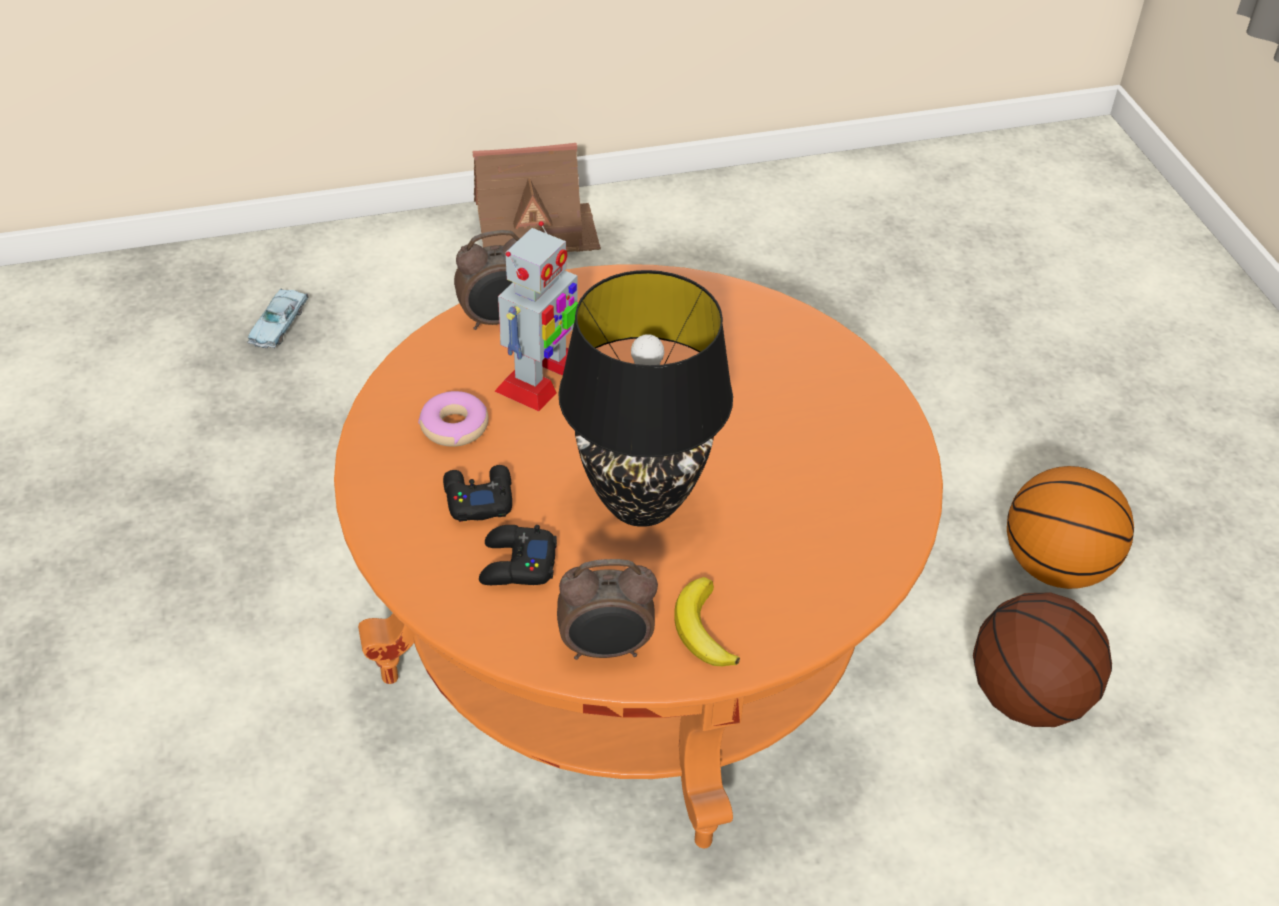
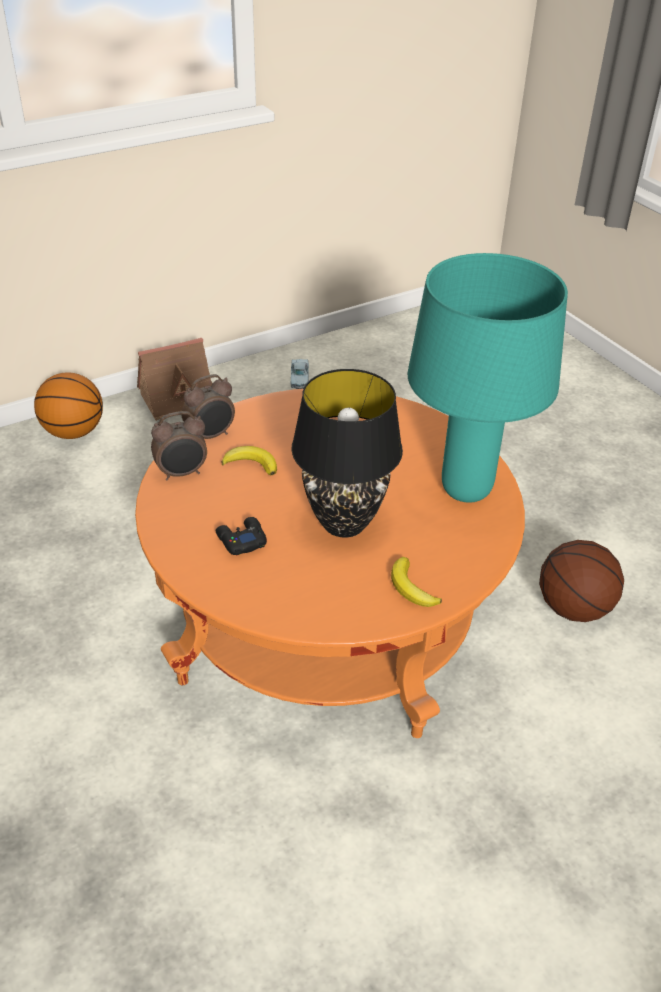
camera: 15 degrees left, 5 degrees down
blue toy car [247,289,309,348] -> blue toy car moved to [290,359,309,389]
donut [418,391,489,447] -> none
black game controller [479,525,557,585] -> none
toy robot [494,221,578,411] -> banana [221,446,277,475]
alarm clock [557,559,658,660] -> alarm clock moved to [151,411,207,481]
basketball [1007,466,1134,589] -> basketball moved to [34,372,103,439]
none -> turquoise table lamp [408,253,568,503]

